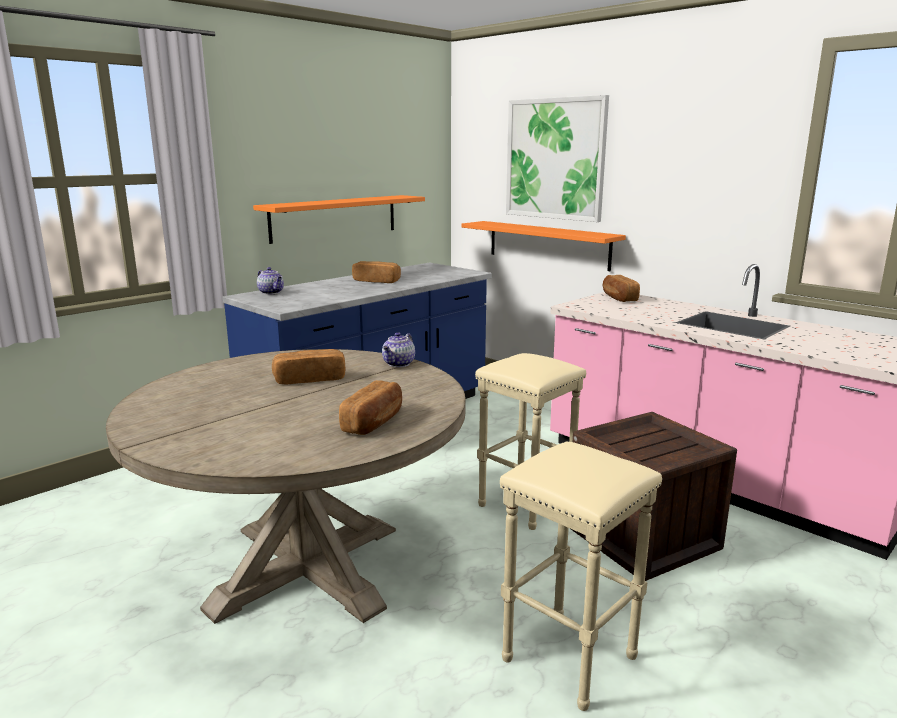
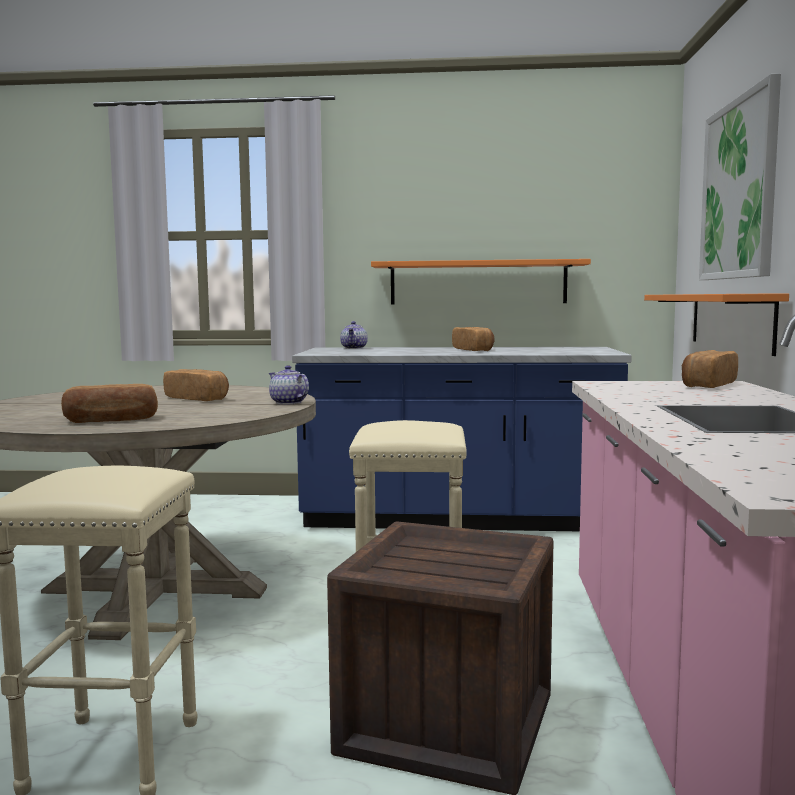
camera: 50 degrees right, 10 degrees down
teapot [382,332,415,367] -> teapot turned 60 degrees clockwise [269,365,309,405]

